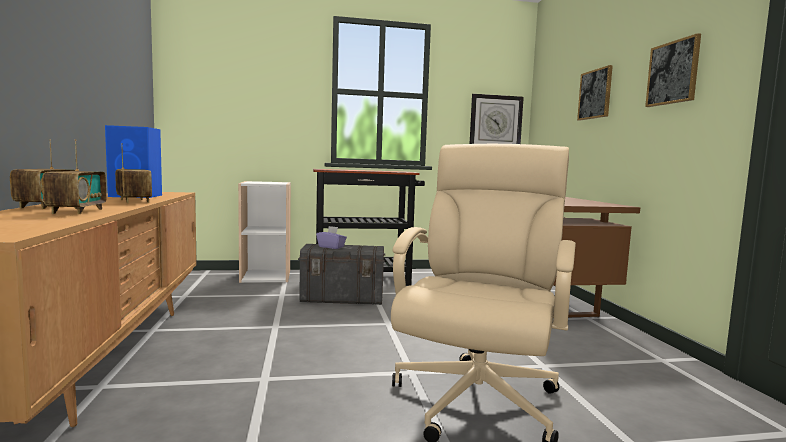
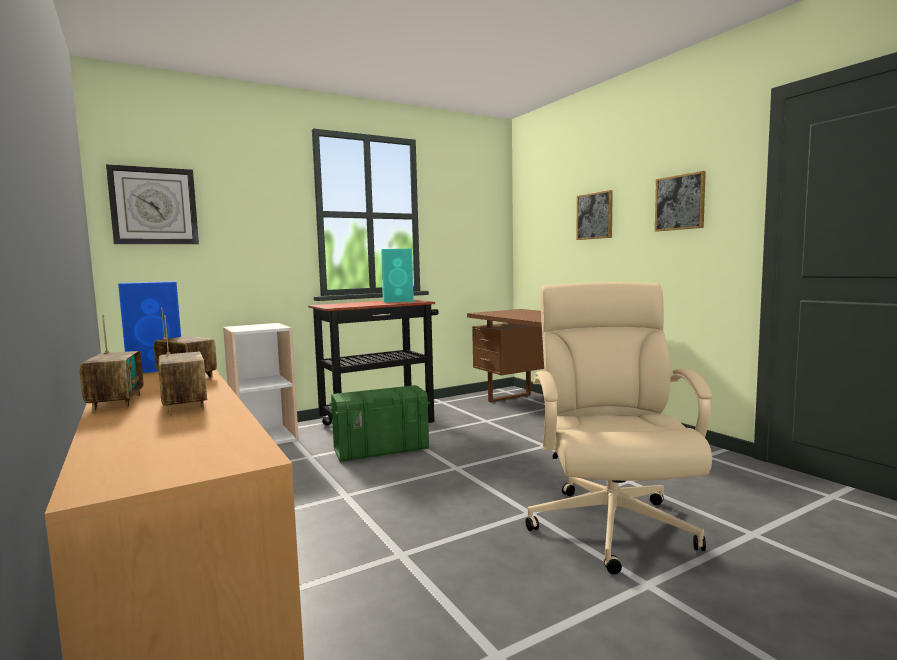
camera: 20 degrees left, 0 degrees up
grey storage box [298,244,385,305] -> green storage box [330,385,430,462]
purple tissue box [316,226,347,249] -> none
wall clock [470,94,524,144] -> wall clock moved to [106,164,199,244]
none -> turquoise speaker [381,249,414,303]

